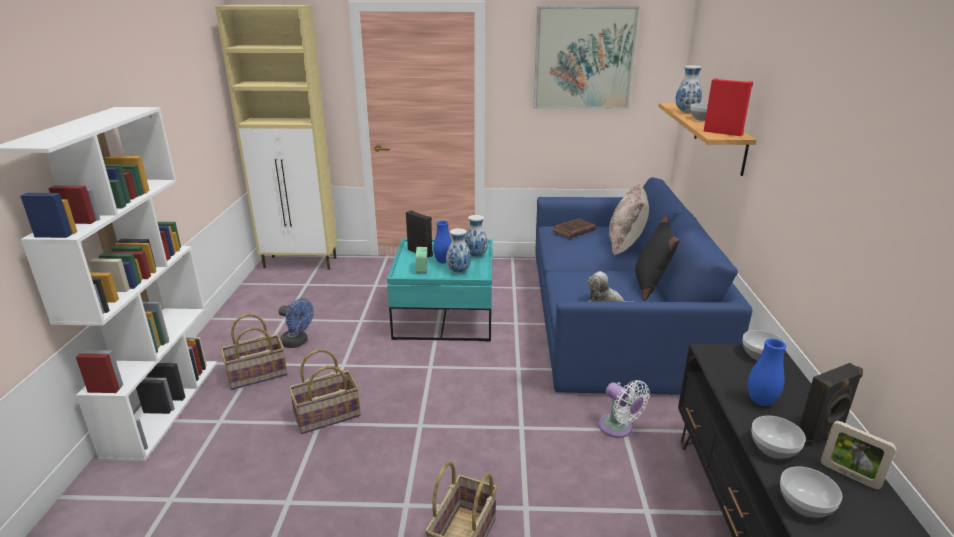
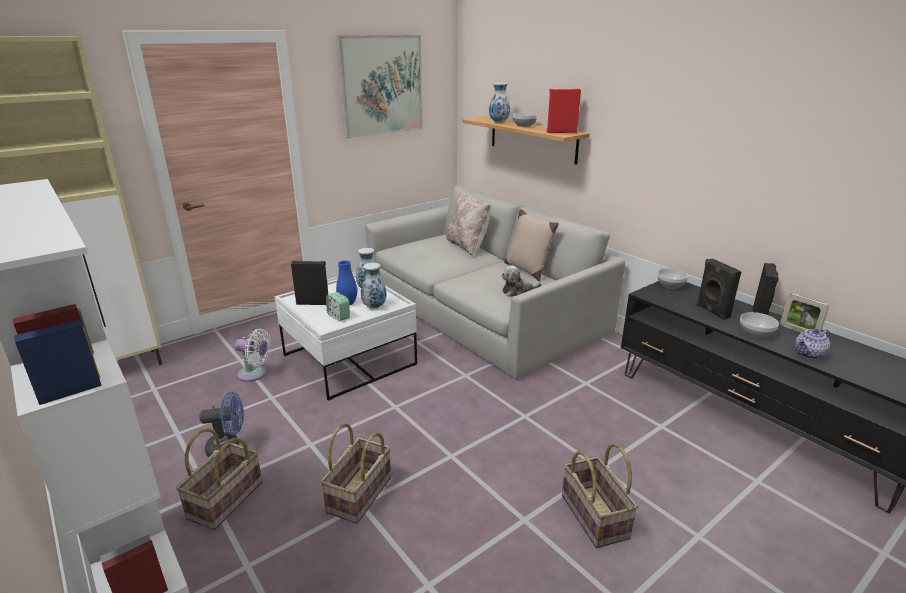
camera: 40 degrees left, 0 degrees up
turquoise coffee table [387,238,493,342] -> white coffee table [274,274,417,400]
blue sofa [536,177,752,395] -> grey sofa [365,186,625,379]
brown book [553,218,596,238] -> none
white fan [598,380,650,438] -> white fan moved to [235,329,271,382]
black pillow [635,215,680,301] -> beige pillow [504,209,559,281]
blue vase [748,338,786,406] -> black speaker [697,259,742,320]
bowl [780,466,842,518] -> teapot [795,329,830,360]
picture frame [821,421,897,490] -> picture frame turned 45 degrees clockwise [780,293,829,333]

